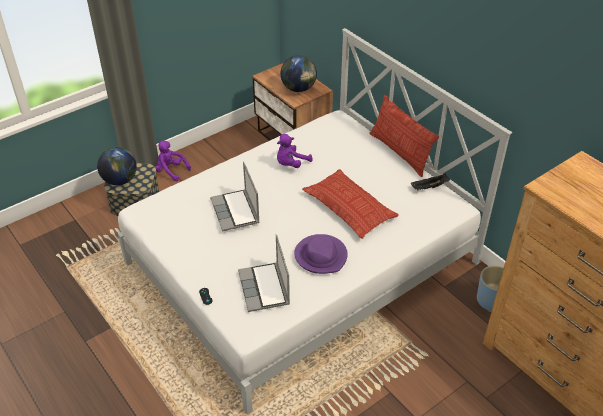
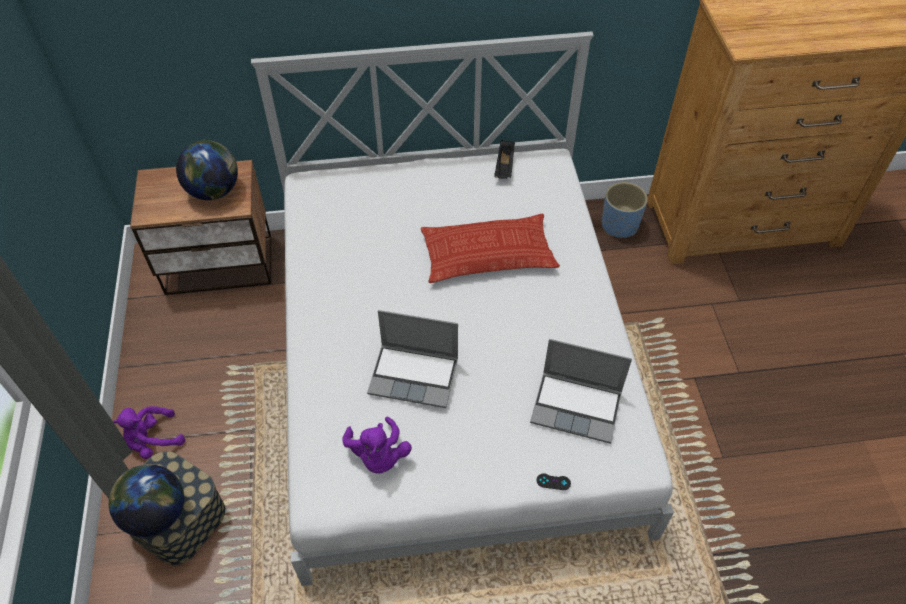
camera: 60 degrees left, 10 degrees up
purple plush toy [277,134,313,168] -> purple plush toy moved to [342,417,412,473]
purple hat [294,234,348,274] -> none
pillow [370,95,439,177] -> none

